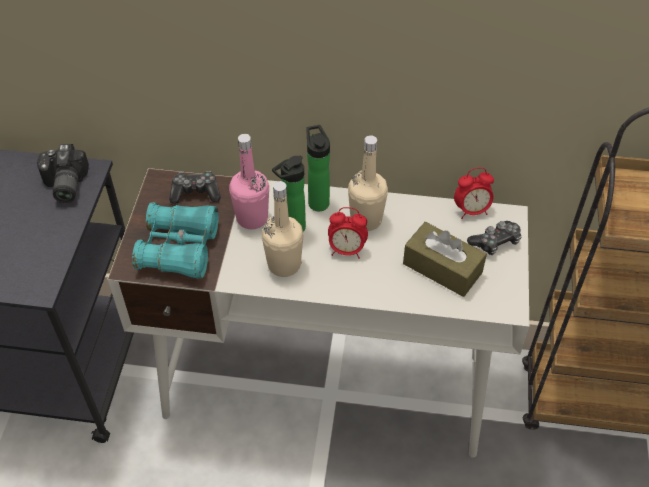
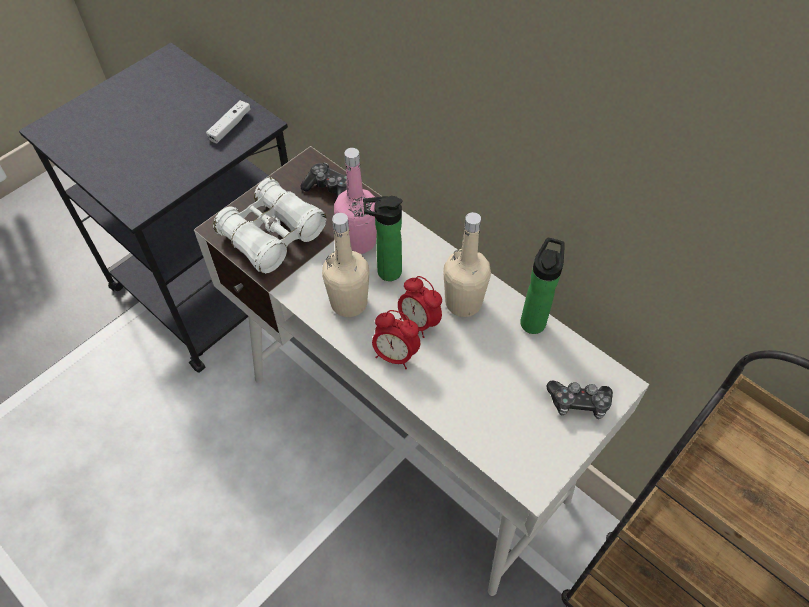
camera: 35 degrees right, 5 degrees up
camera [37,144,89,203] -> white game controller [206,100,251,143]
turquoise binoculars [132,202,219,279] -> white binoculars [213,177,327,274]
bottle [306,125,330,211] -> bottle moved to [520,237,565,334]
brown tissue box [403,222,487,297] -> none
alarm clock [454,167,494,219] -> alarm clock moved to [372,310,420,369]

